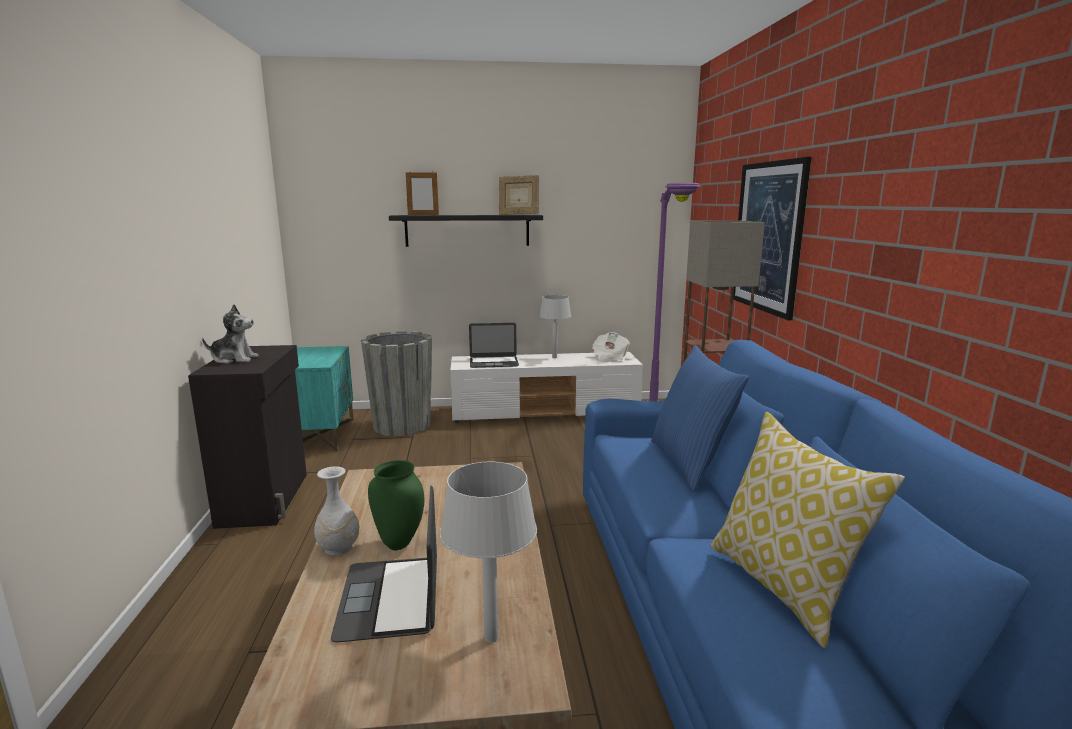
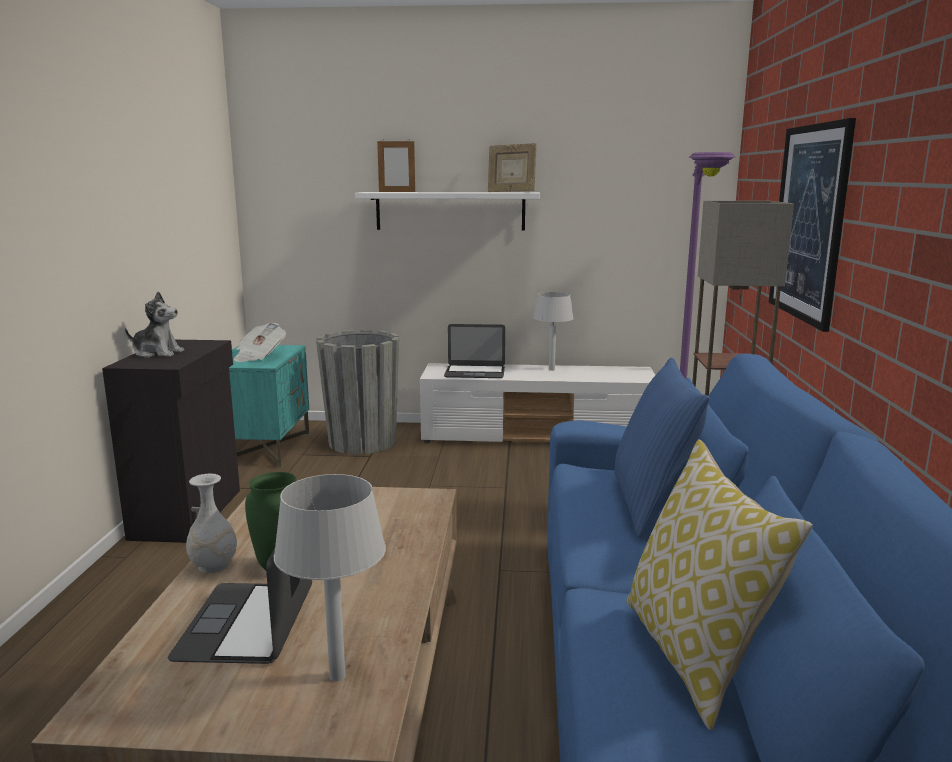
camera: 10 degrees right, 0 degrees up
black shelf [389,215,543,247] -> white shelf [355,192,540,230]
newspaper [592,332,630,363] -> newspaper moved to [234,323,286,362]

